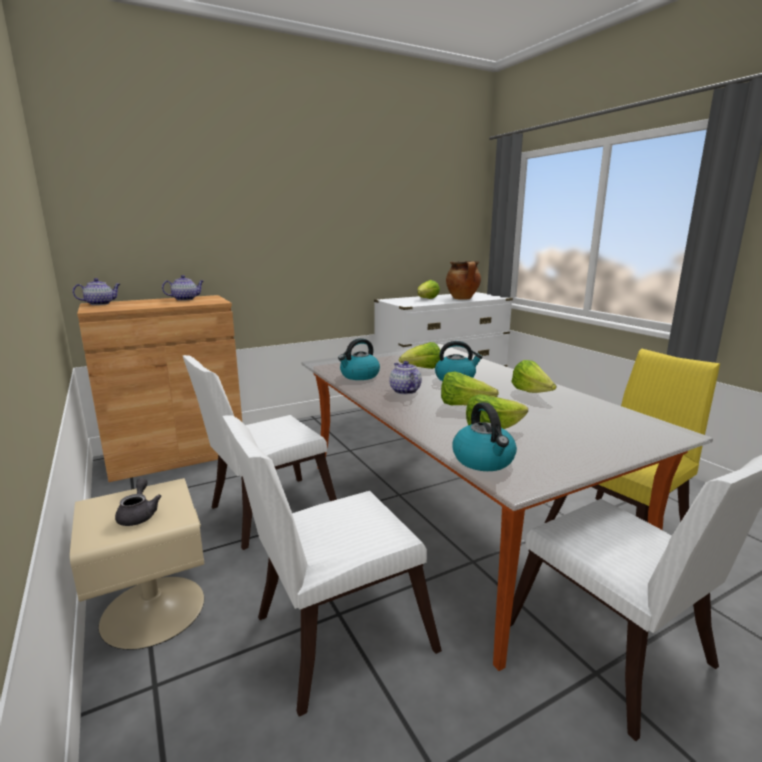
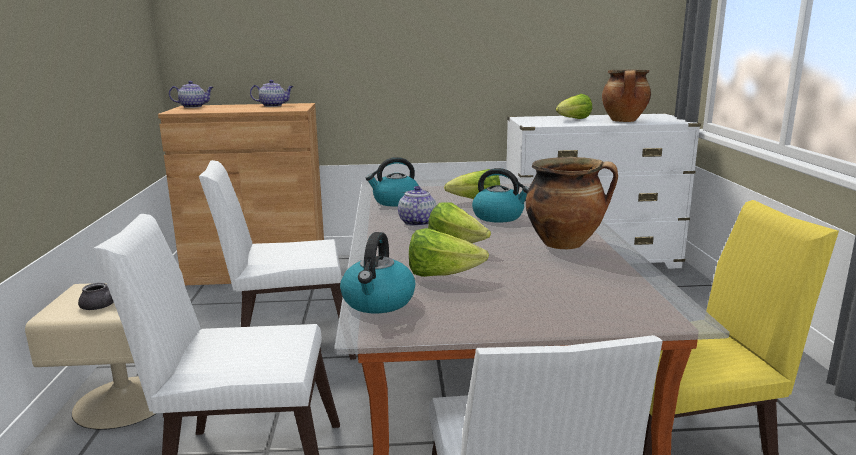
camera: 25 degrees right, 0 degrees up
lettuce [511,360,556,393] -> cooking pot [526,157,618,249]

